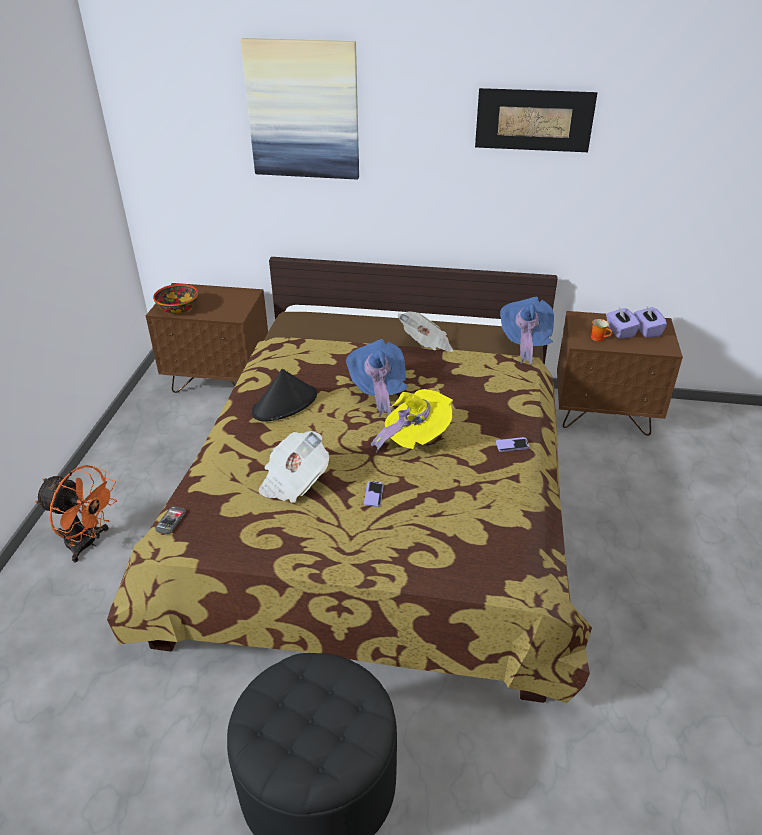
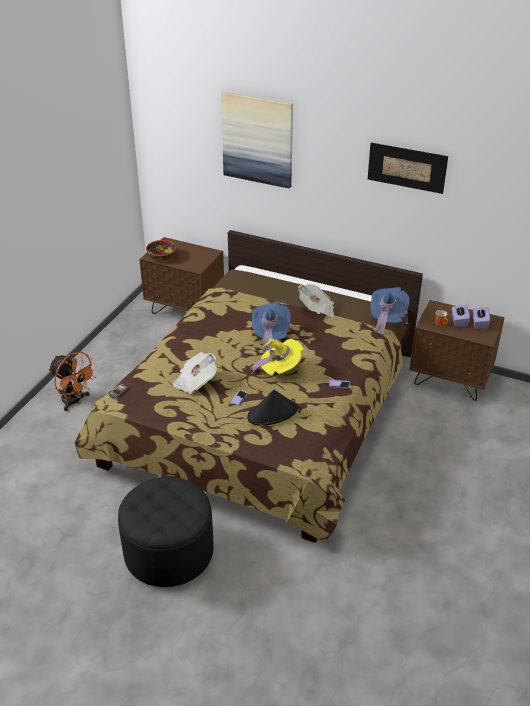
camera: 15 degrees right, 0 degrees up
black hat [252,369,317,422] -> black hat moved to [247,389,298,425]

